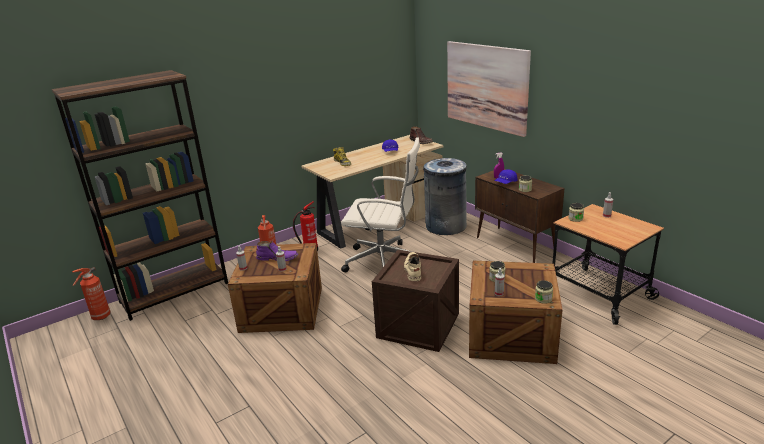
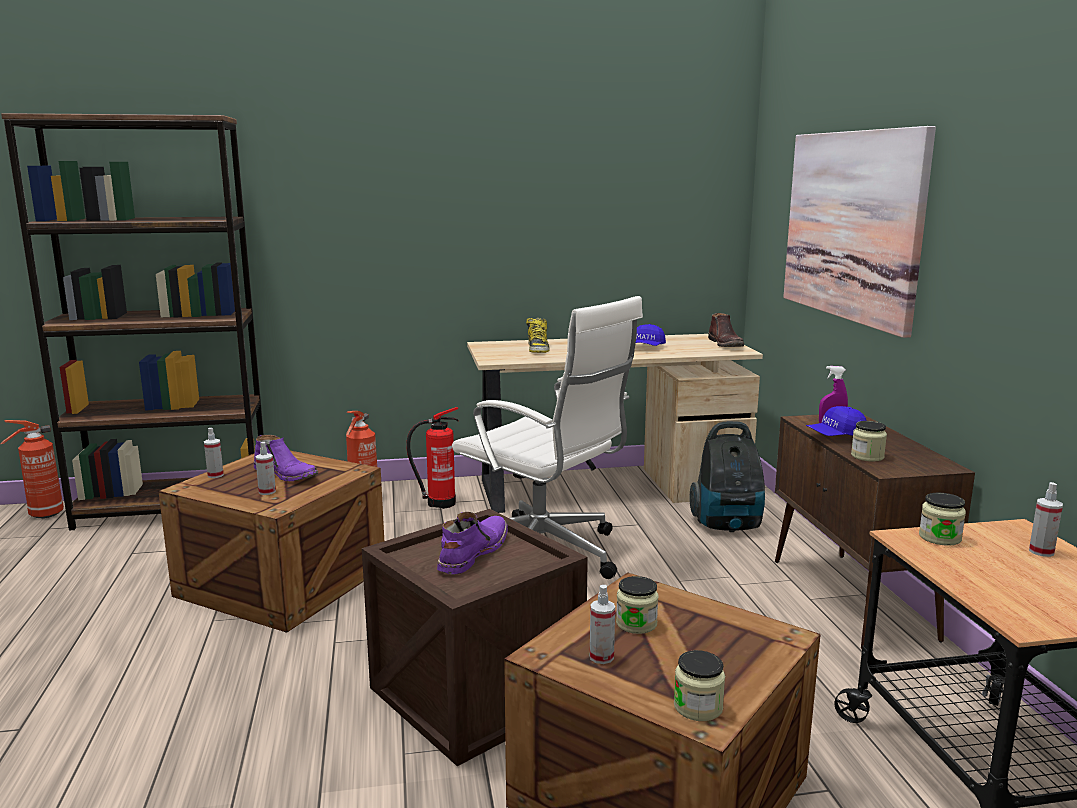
camera: 25 degrees right, 10 degrees down
beige boot [404,252,421,281] -> purple boot [437,512,508,575]
grey trash can [423,158,467,235] -> vacuum cleaner [689,421,765,532]

